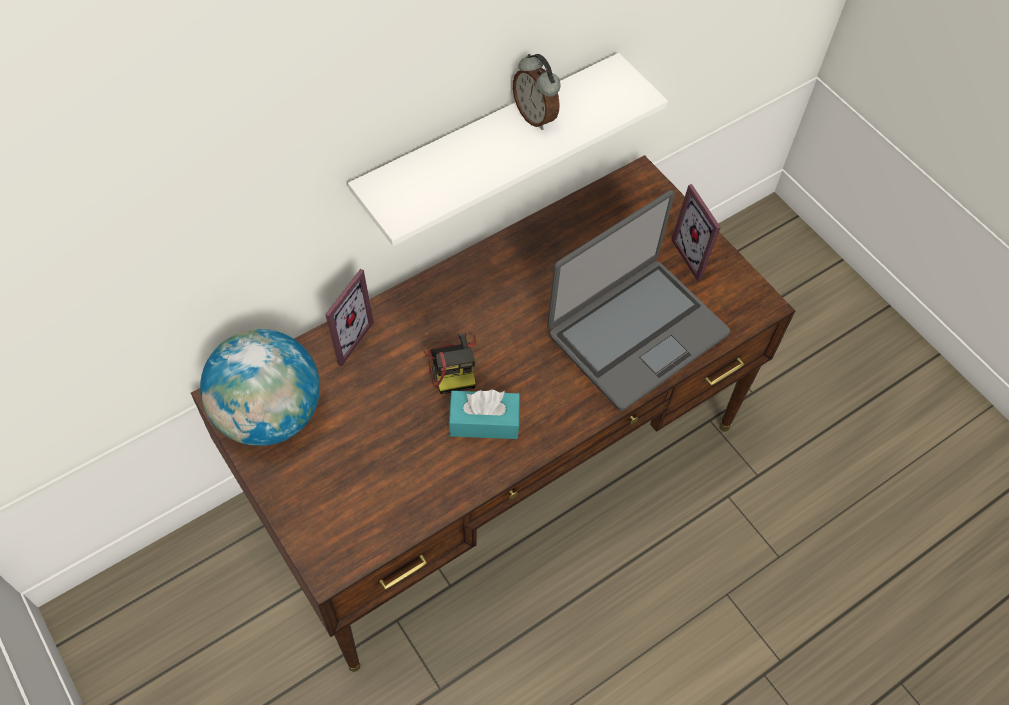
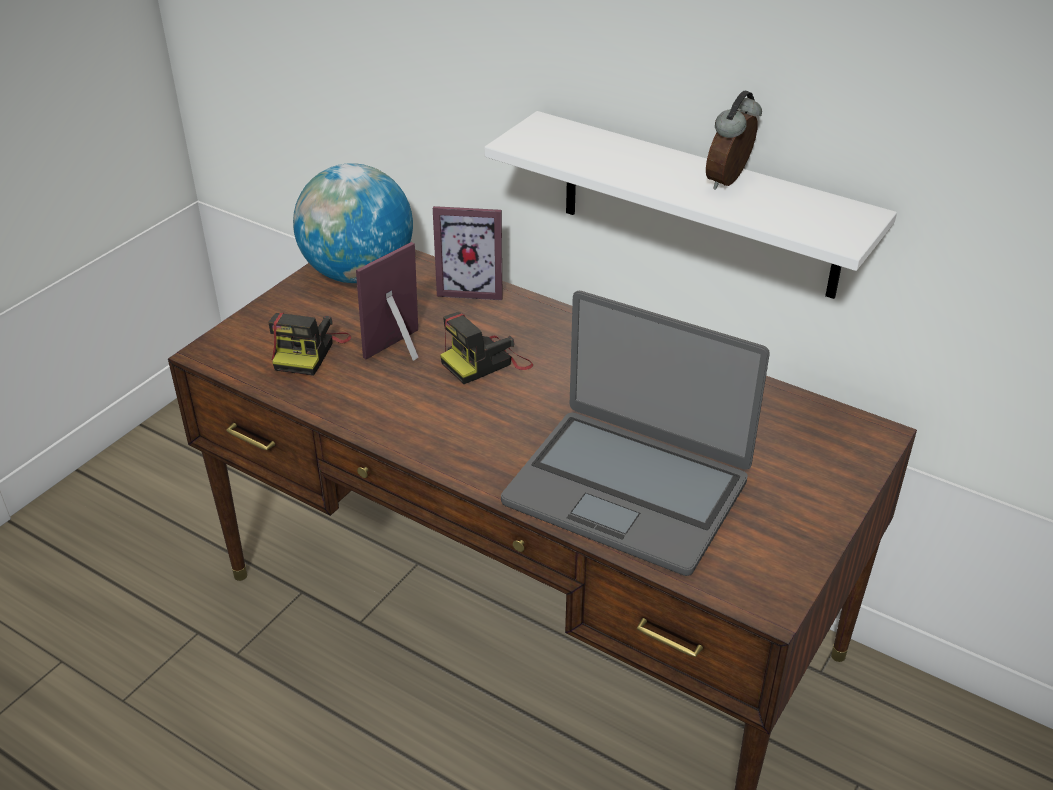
camera: 70 degrees right, 20 degrees down
turquoise tissue box [449,389,520,439] -> none
picture frame [671,184,721,282] -> picture frame moved to [356,242,419,361]
none -> camera [268,313,351,376]

